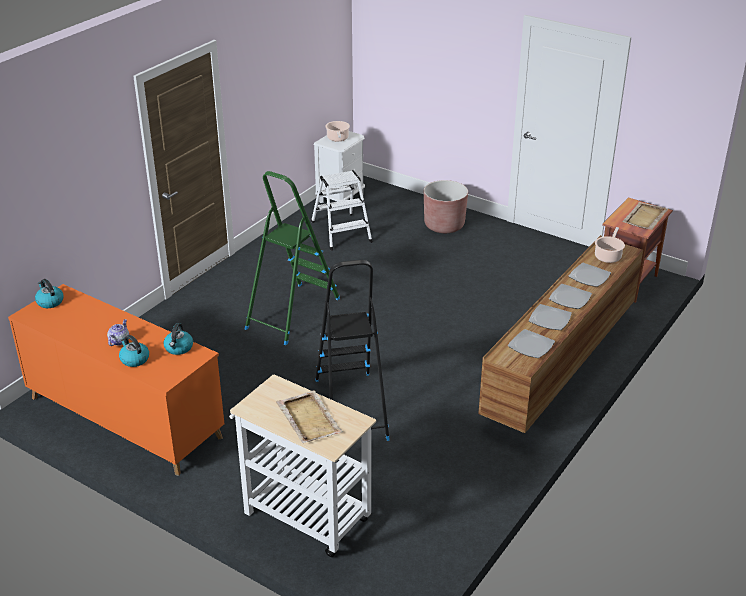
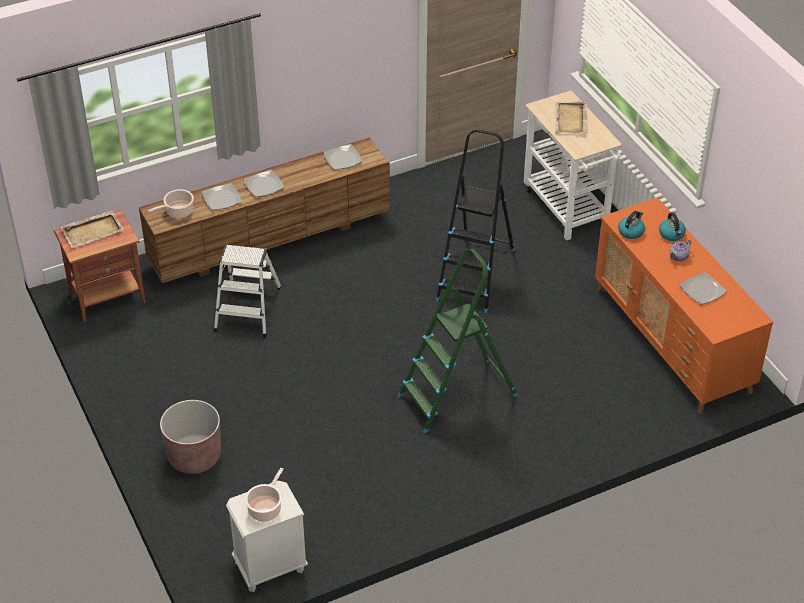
camera: 150 degrees left, 10 degrees up
kettle [35,279,64,308] -> none
white step ladder [311,170,373,251] -> white step ladder moved to [214,244,282,338]
plate [529,304,572,330] -> plate moved to [679,272,727,304]

